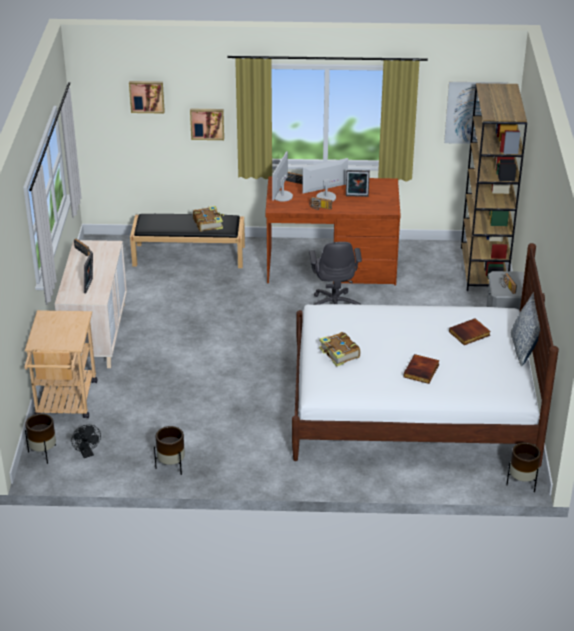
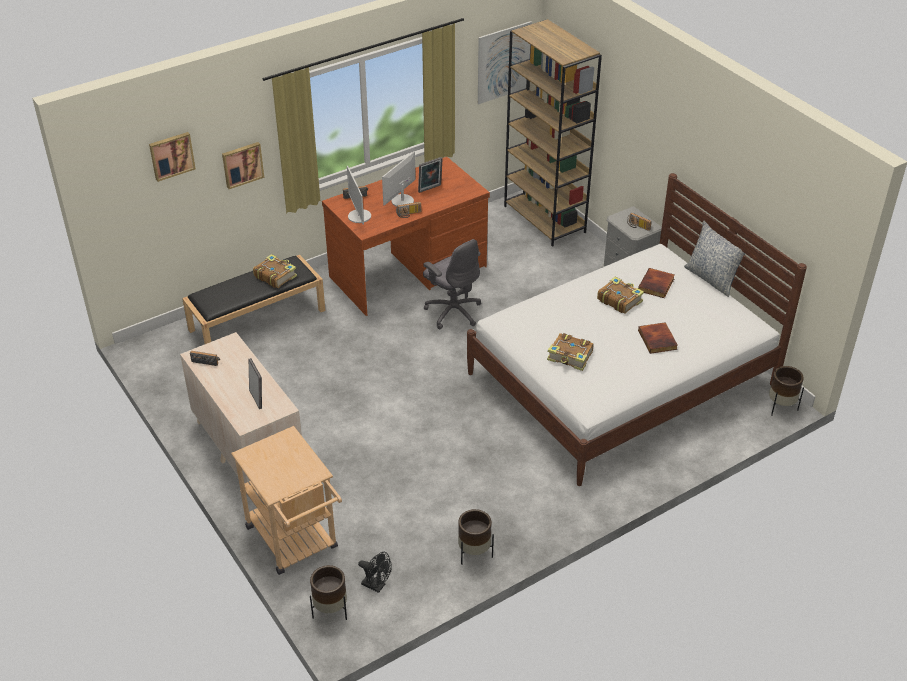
camera: 35 degrees left, 5 degrees up
none -> book [597,277,644,314]

